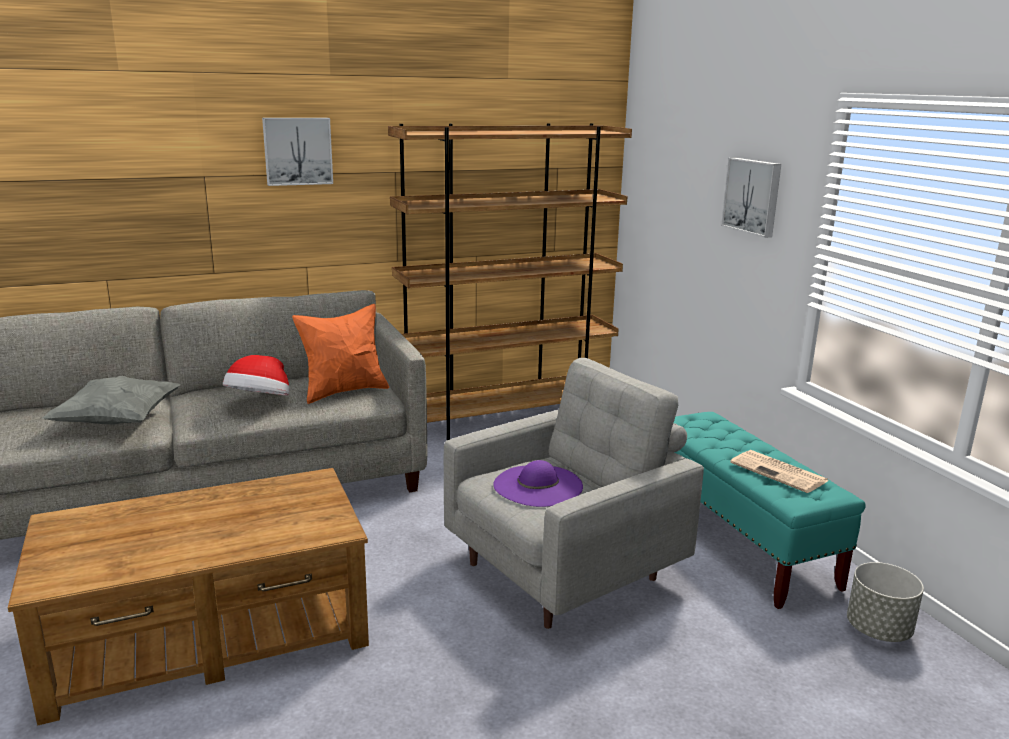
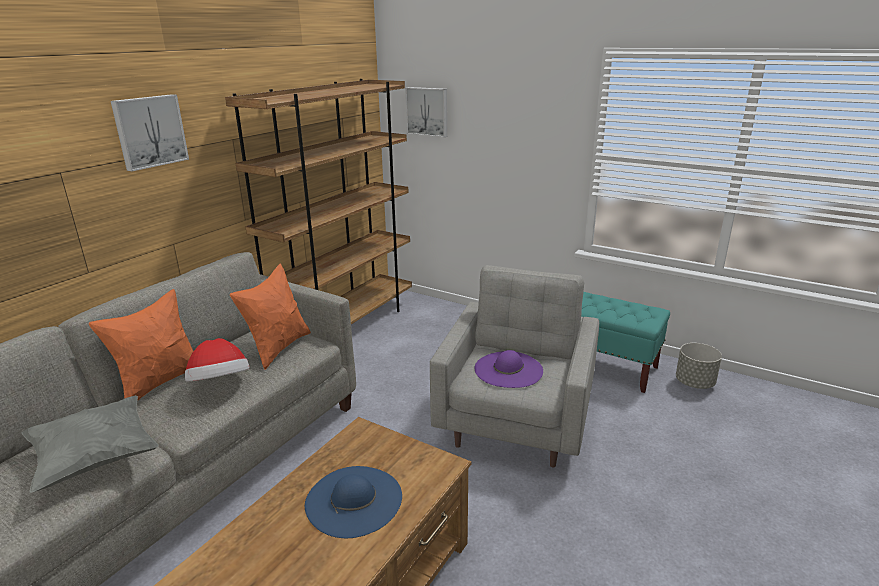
camera: 35 degrees left, 5 degrees up
picture [721,158,781,238] -> picture moved to [405,87,447,137]
newspaper [730,450,828,493] -> none
none -> orange pillow [89,289,193,401]
none -> blue hat [305,466,402,538]

